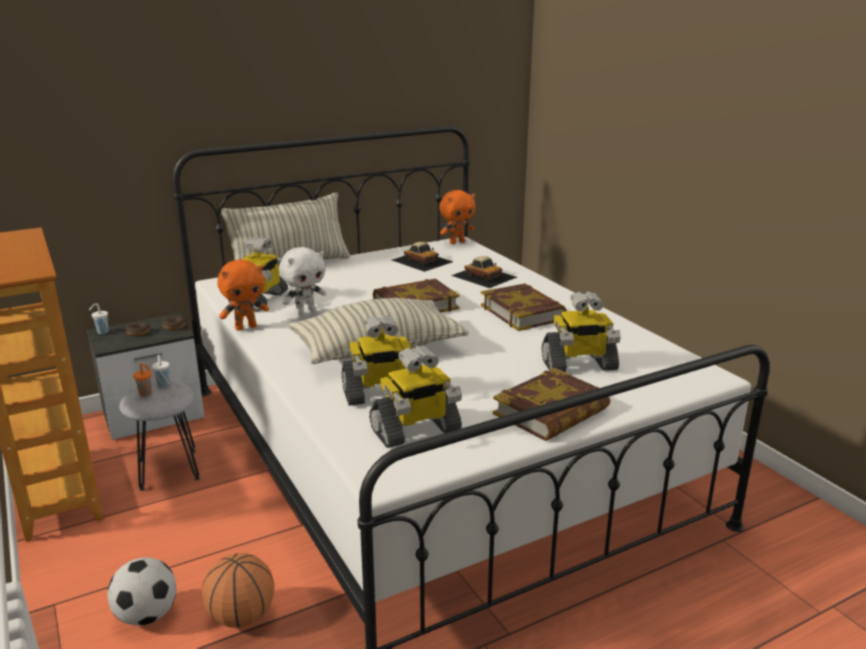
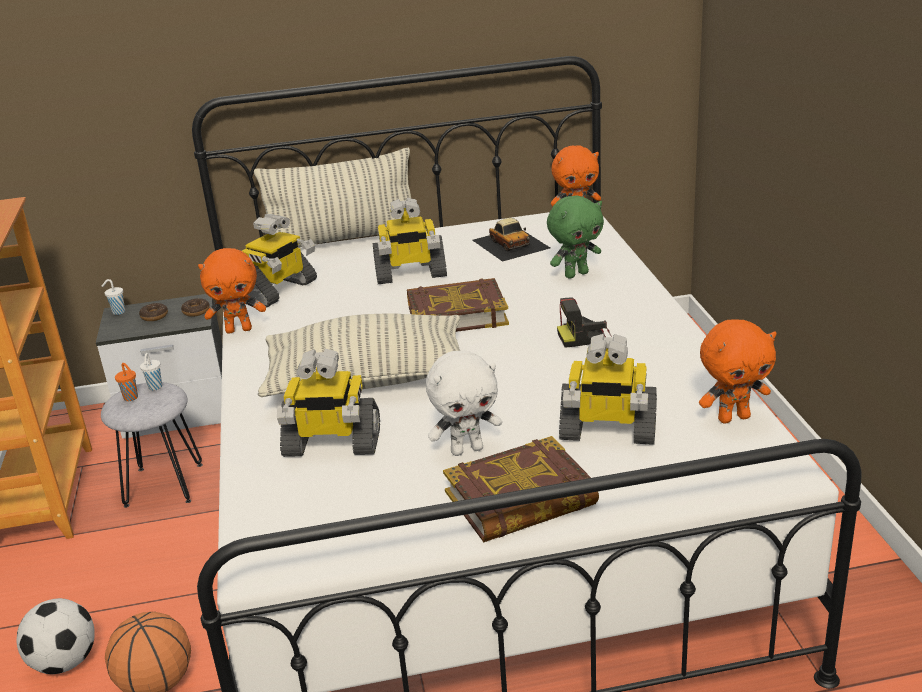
camera: 20 degrees right, 5 degrees up
white plush toy [279,247,326,315] -> white plush toy moved to [426,351,502,456]
toy robot [369,345,462,448] -> toy robot moved to [373,198,447,284]
toy car [451,256,517,288] -> green plush toy [547,195,604,279]
book [481,284,567,331] -> camera [557,298,612,348]
none -> orange plush toy [699,319,777,424]

